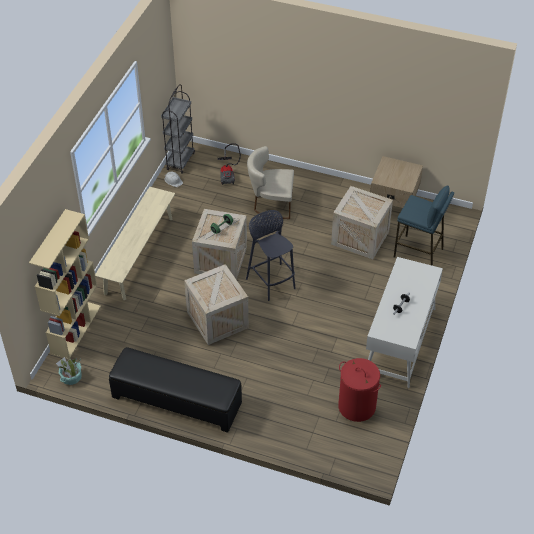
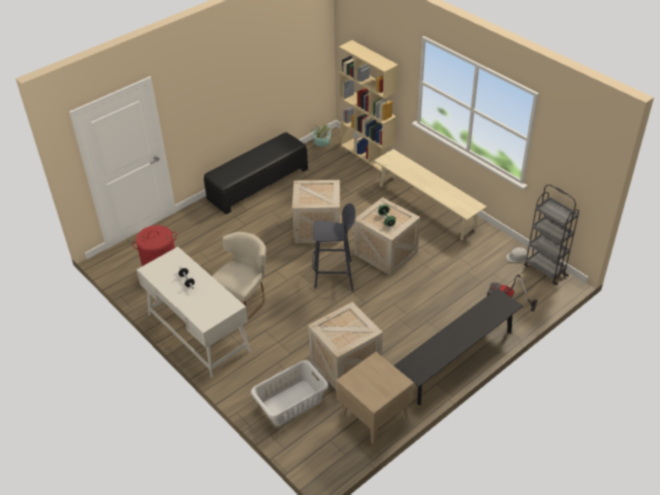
camera: 120 degrees right, 5 degrees down
beige chair [247,146,294,219] -> beige chair moved to [212,232,266,320]
blue stool [394,186,454,266] -> grey laundry basket [251,360,329,426]
none -> black bench [394,288,523,405]

